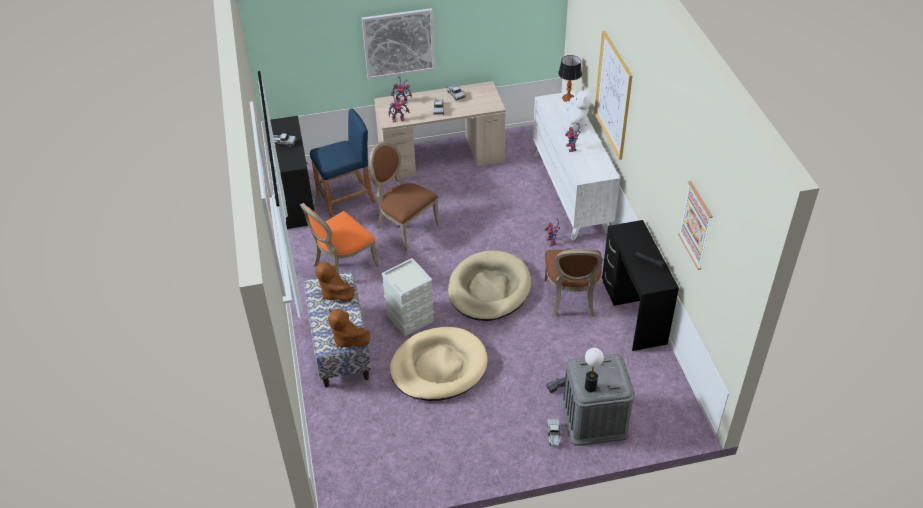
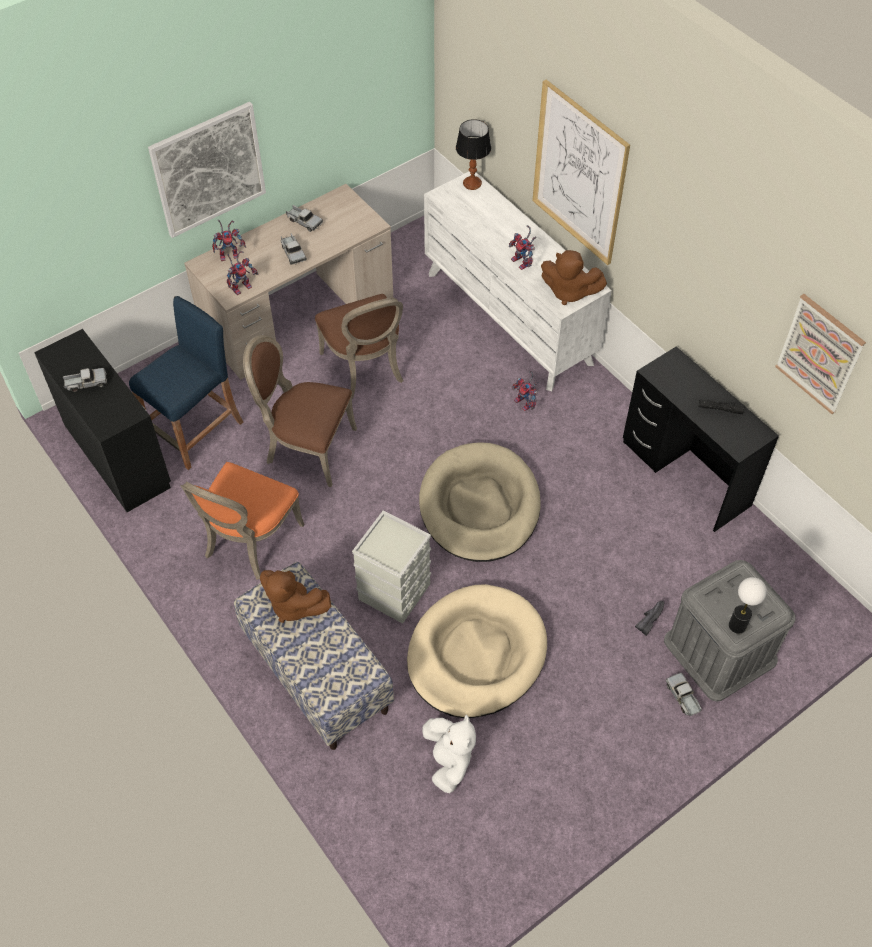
camera: 25 degrees left, 10 degrees up
brown plush toy [328,309,370,348] -> brown plush toy moved to [541,250,607,305]
brown chair [544,249,603,317] -> brown chair moved to [315,294,403,399]
white plush toy [562,88,591,132] -> white plush toy moved to [422,715,476,793]

